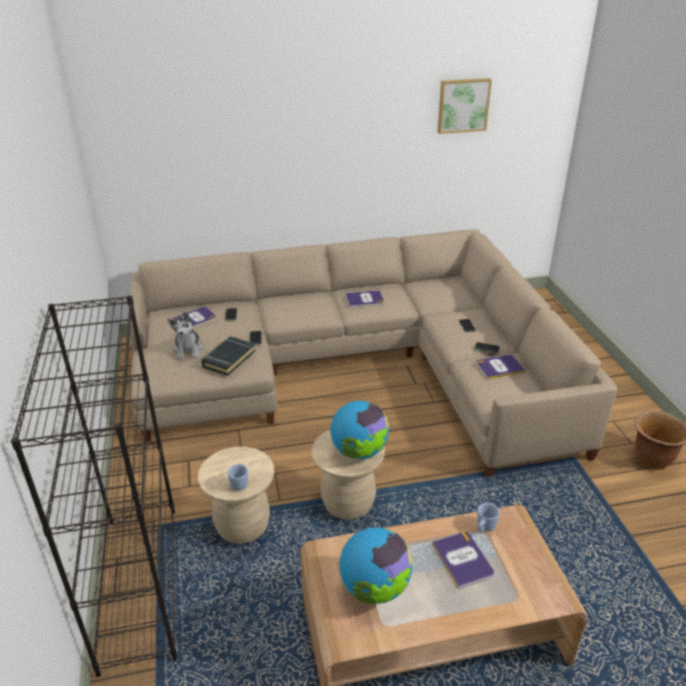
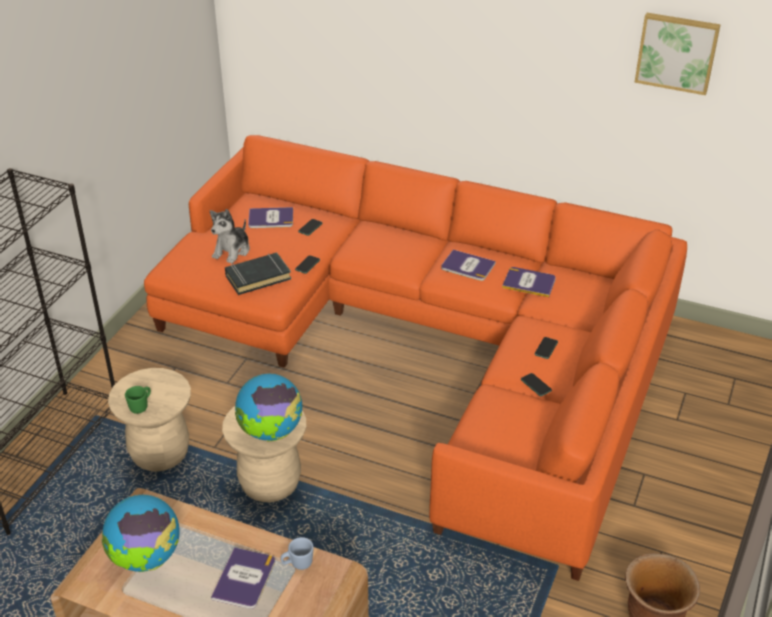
camera: 35 degrees right, 5 degrees up
beige sofa [128,229,617,477] -> orange sofa [144,135,687,581]
blue mug [227,463,248,491] -> green mug [125,386,151,414]
book [476,354,526,379] -> book moved to [502,267,556,297]

